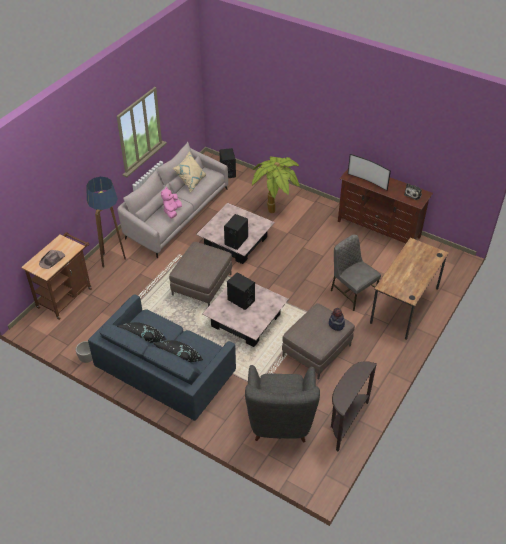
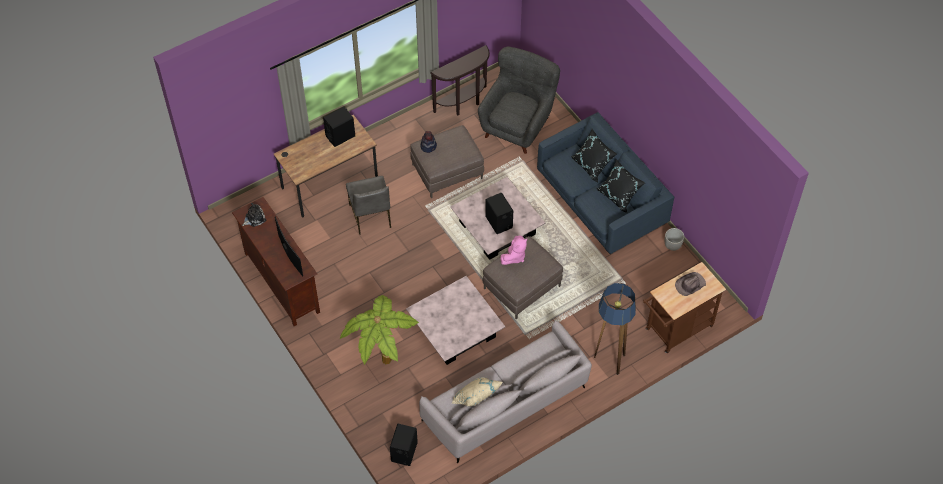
camera: 155 degrees left, 10 degrees up
pink plush toy [161,187,182,218] -> pink plush toy moved to [500,235,527,265]
black speaker [224,214,248,250] -> black speaker moved to [323,107,355,147]

